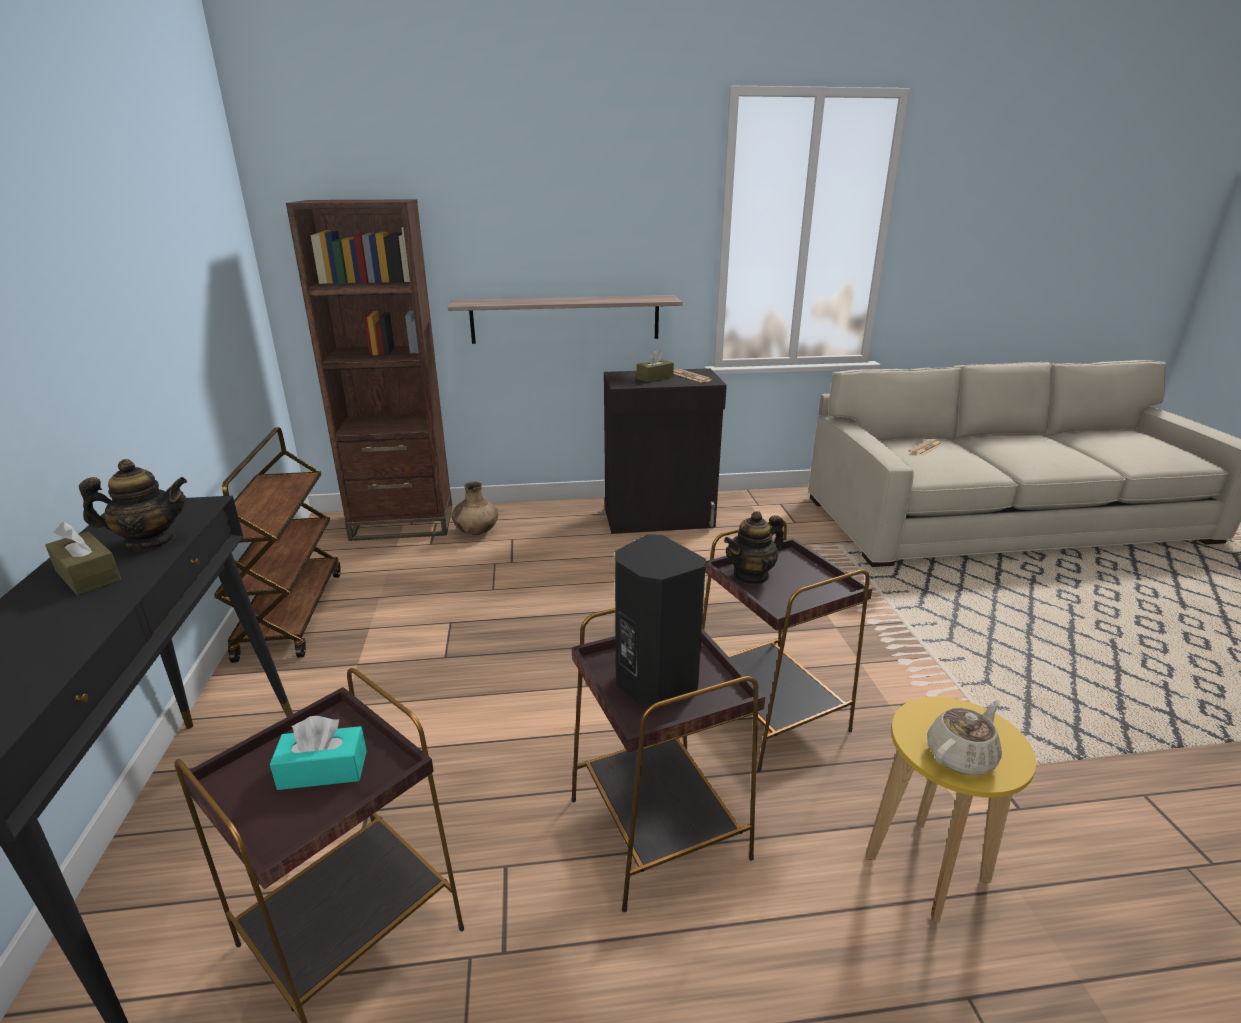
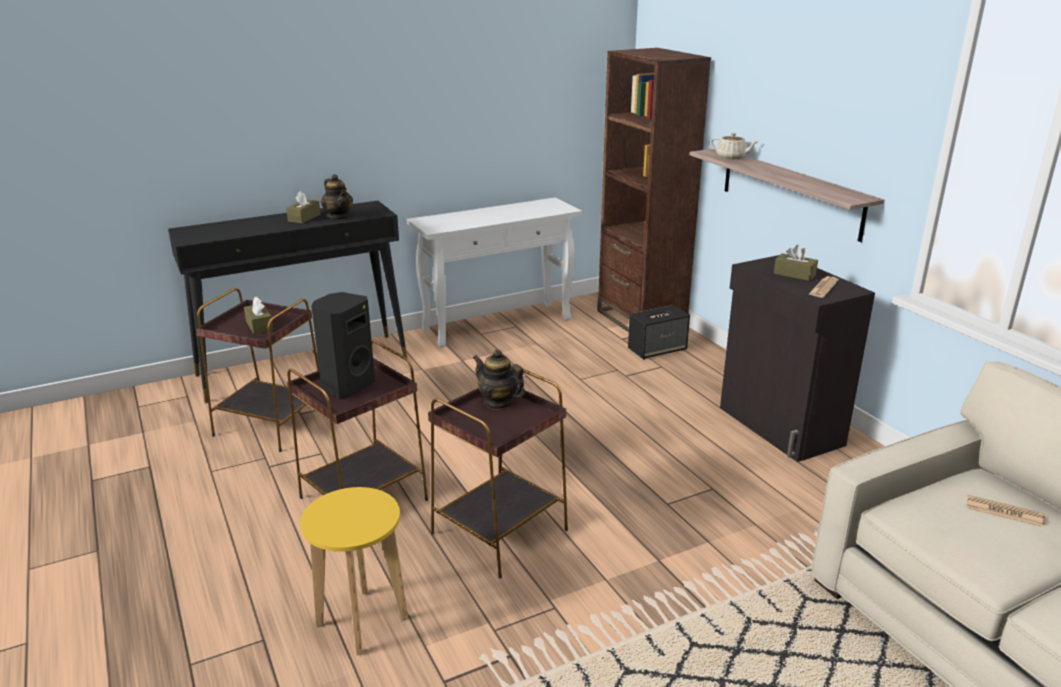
camera: 70 degrees right, 0 degrees up
brown cart [214,427,341,663] -> white console table [407,197,582,348]
turquoise tissue box [270,716,367,790] -> brown tissue box [244,297,273,334]
brown vase [451,482,498,535] -> speaker [628,305,690,359]
beige teapot [927,700,1002,775] -> beige teapot moved to [710,133,759,159]

